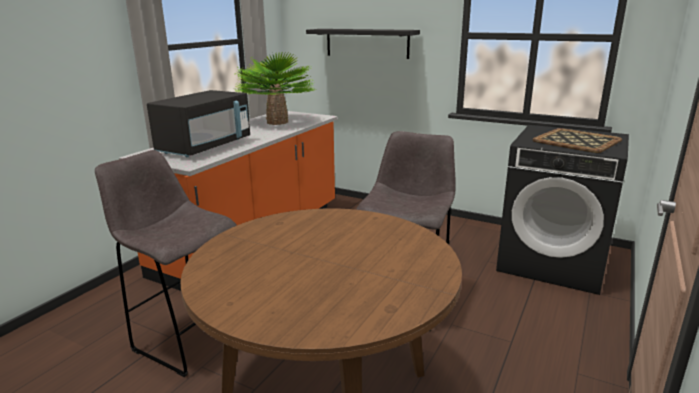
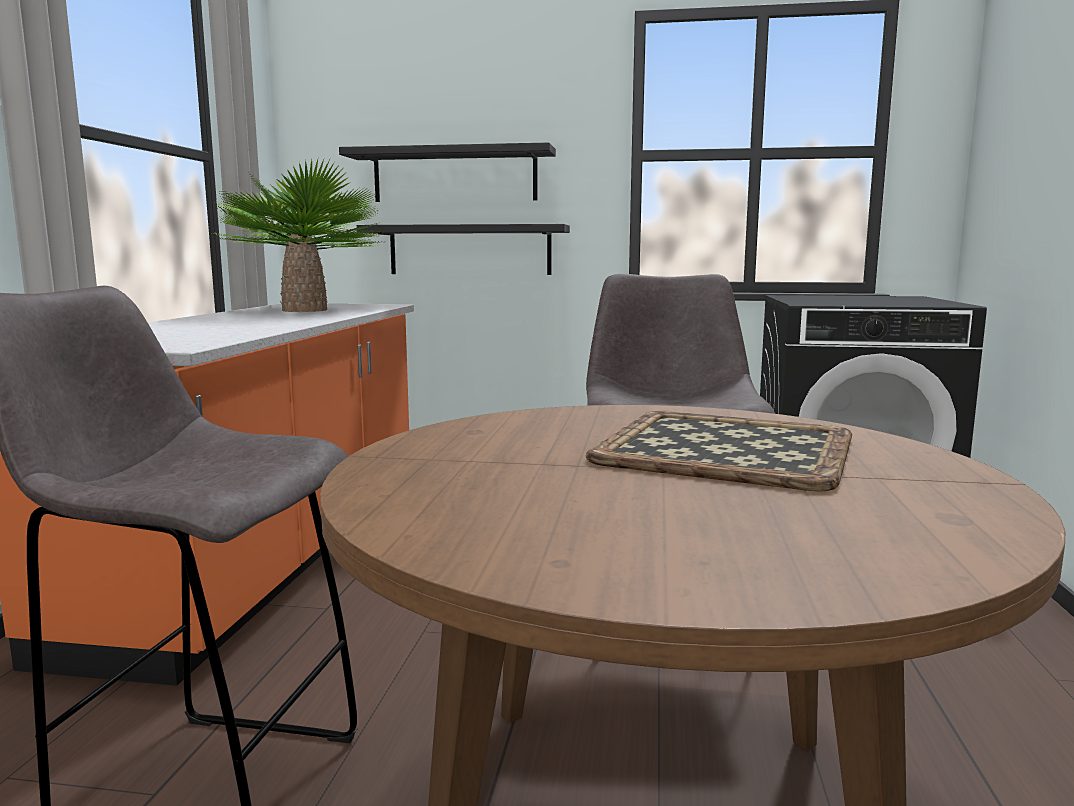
camera: 20 degrees left, 10 degrees down
black microwave [147,90,250,157] -> none
tray [532,128,622,153] -> tray moved to [586,411,852,491]
none -> black shelf [357,224,570,275]

